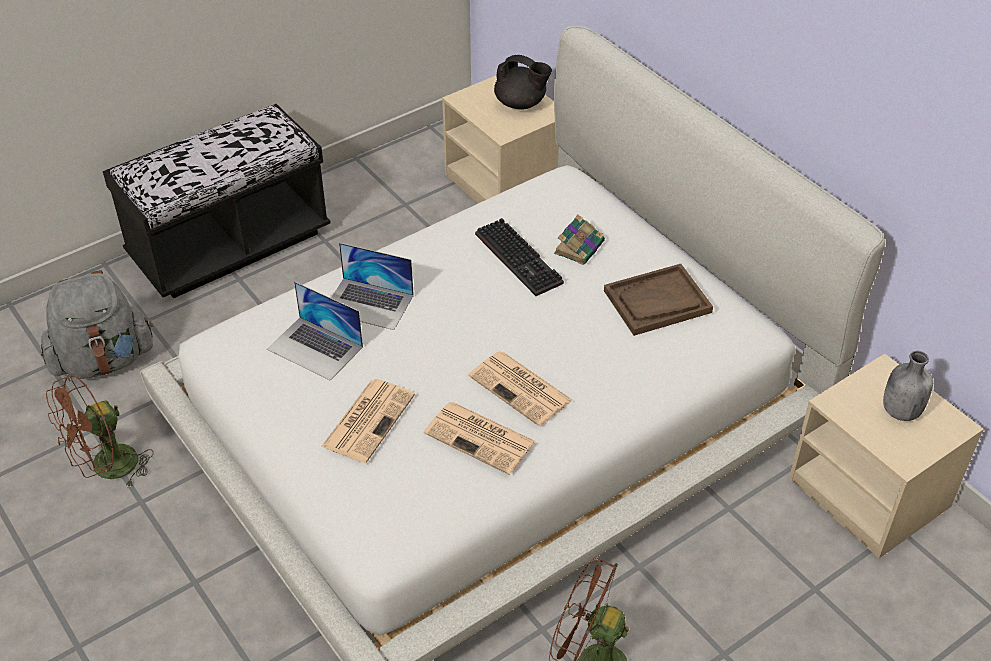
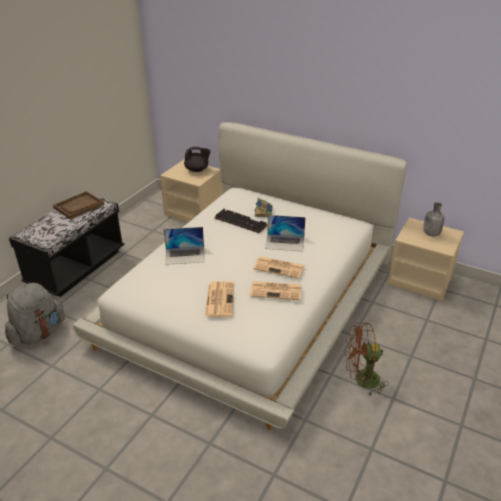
camera: 25 degrees left, 10 degrees down
brown fan [46,374,154,488] -> none
laptop [267,281,363,381] -> laptop moved to [265,215,305,251]
brown tray [604,264,713,336] -> brown tray moved to [53,191,104,220]

